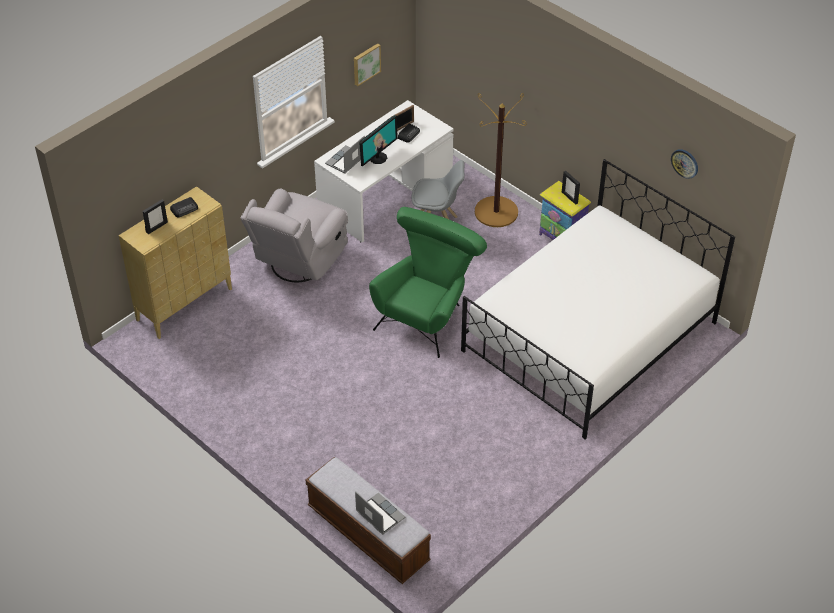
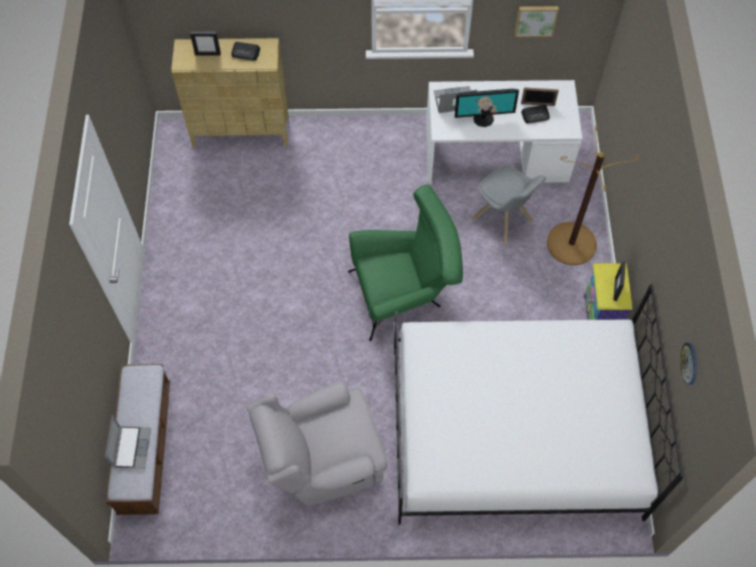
camera: 45 degrees right, 15 degrees up
grey armchair [241,189,348,282] -> grey armchair moved to [246,382,388,506]

